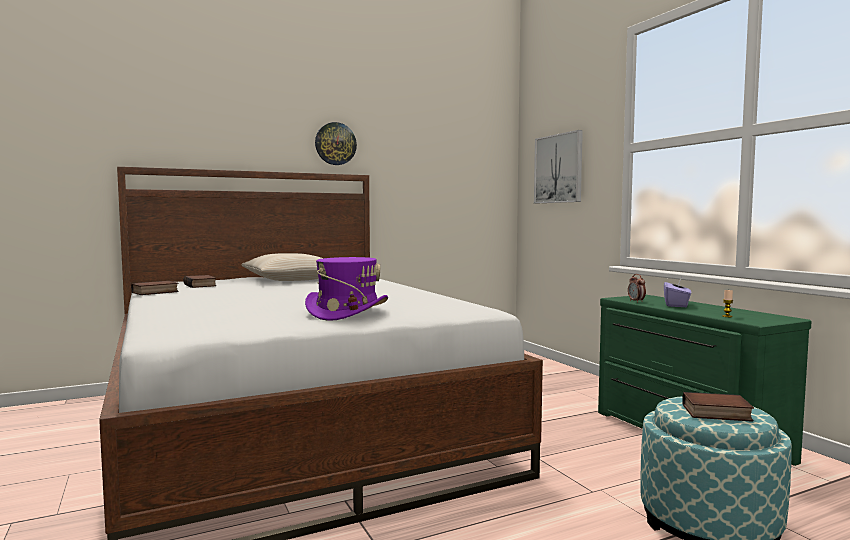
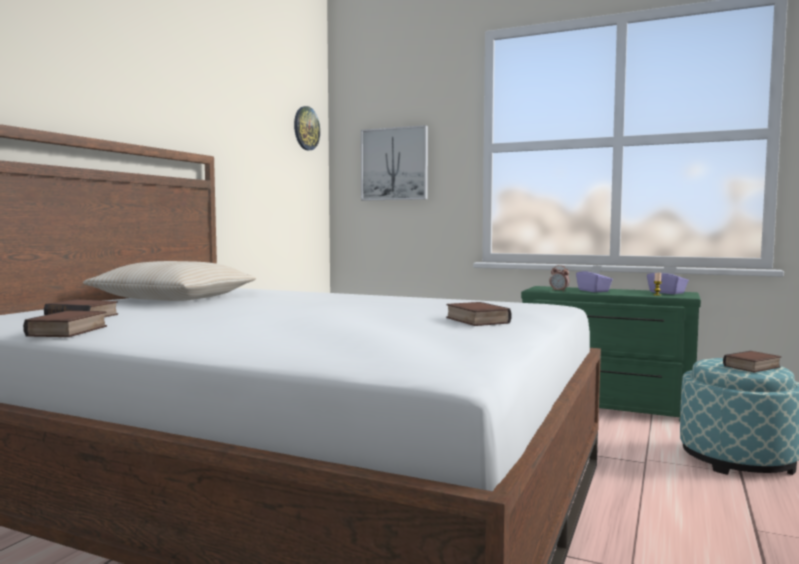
camera: 40 degrees left, 0 degrees up
purple hat [305,257,388,321] -> book [446,302,512,326]
wall clock [315,122,357,165] -> wall clock moved to [294,106,320,150]
none -> purple tissue box [647,266,689,294]

